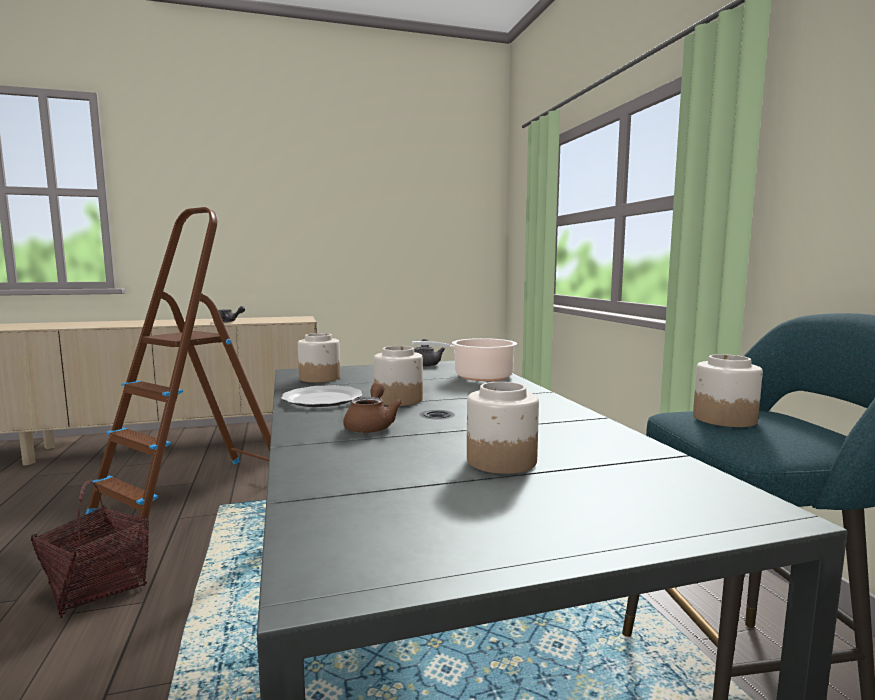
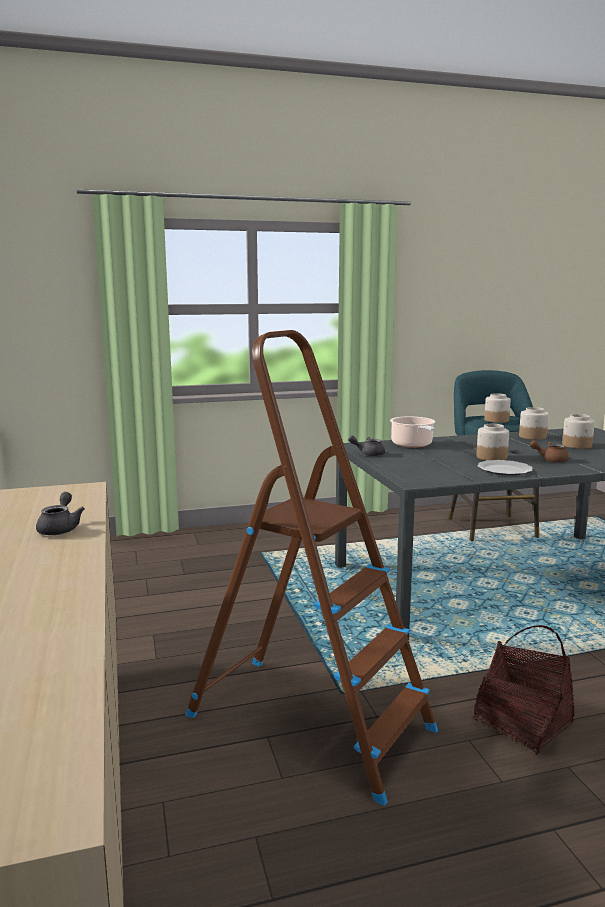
camera: 90 degrees left, 5 degrees up
jar [298,333,340,383] -> jar moved to [519,407,549,440]

